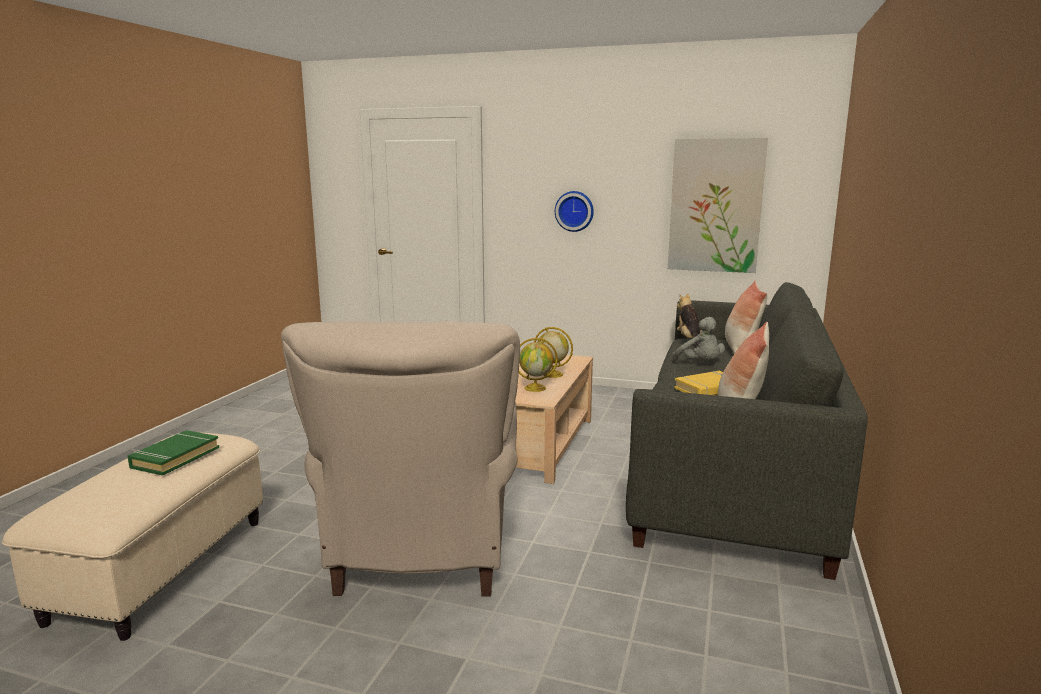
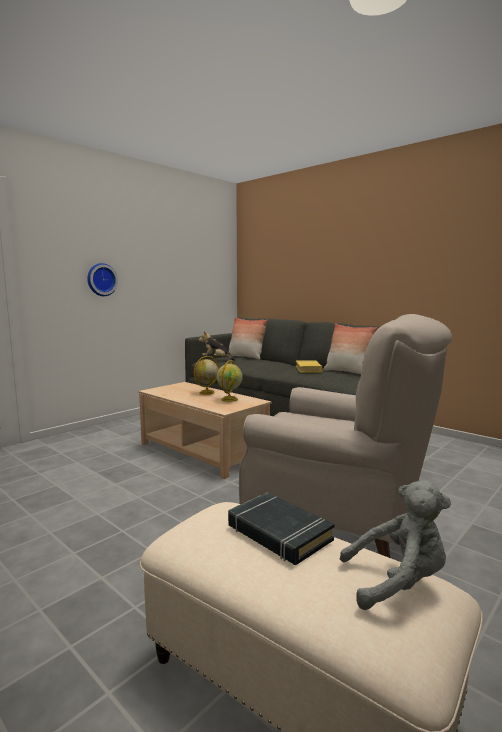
camera: 65 degrees left, 5 degrees down
green book [127,430,219,476] -> black book [228,492,335,565]
picture [668,138,768,273] -> none
grey plush toy [672,317,725,361] -> grey plush toy moved to [340,481,451,610]

